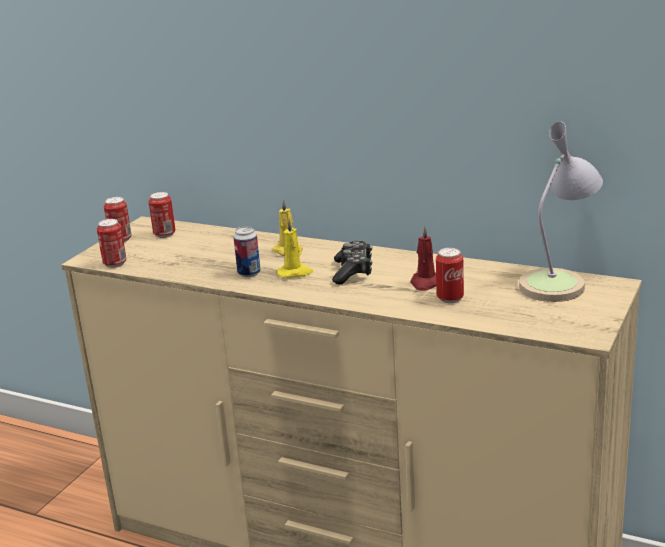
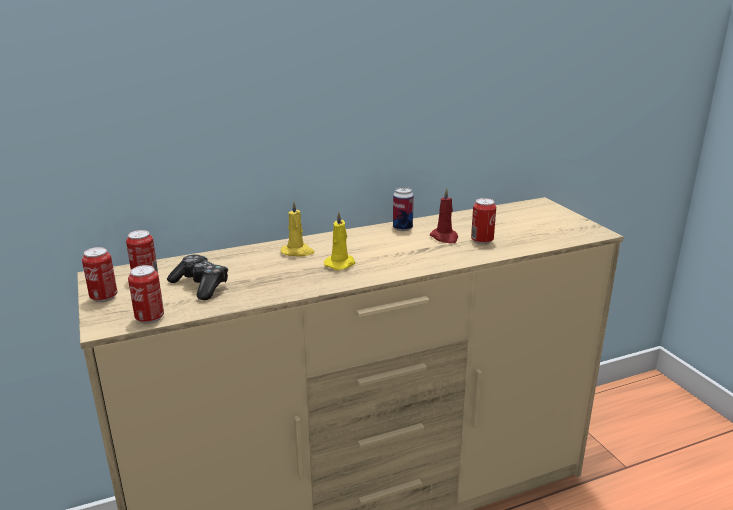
camera: 50 degrees left, 0 degrees up
can [233,226,260,277] -> can moved to [393,187,414,231]
game controller [332,241,372,285] -> game controller moved to [167,254,228,300]
table lamp [519,121,603,302] -> none

